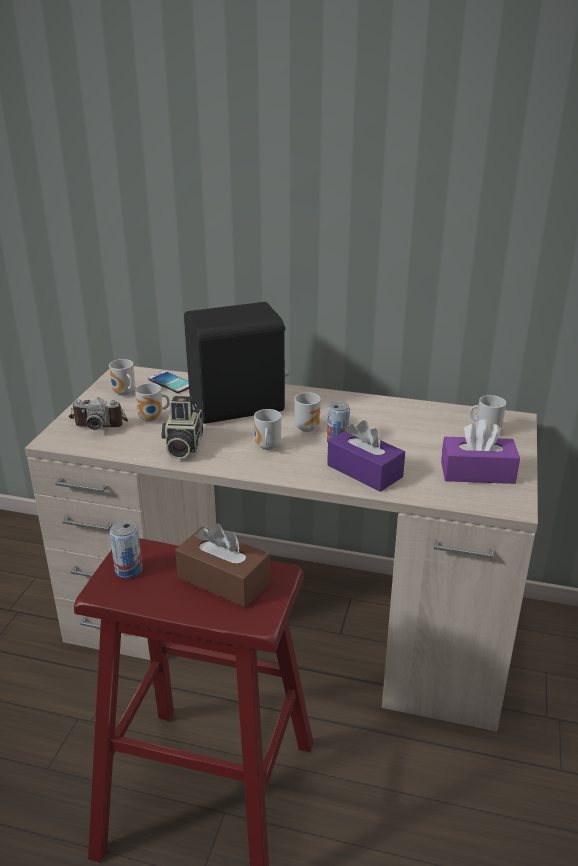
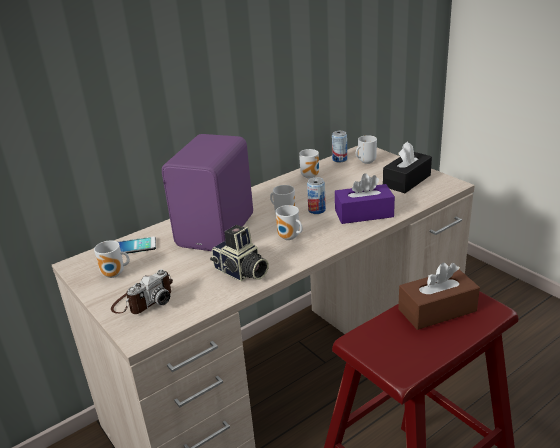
camera: 50 degrees left, 0 degrees up
can [109,520,143,578] -> can moved to [332,131,347,163]
mug [135,383,170,422] -> mug moved to [299,149,319,179]
black speaker [184,302,289,424] -> purple speaker [162,134,253,251]
purple tissue box [441,419,520,484] -> black tissue box [383,141,432,193]

